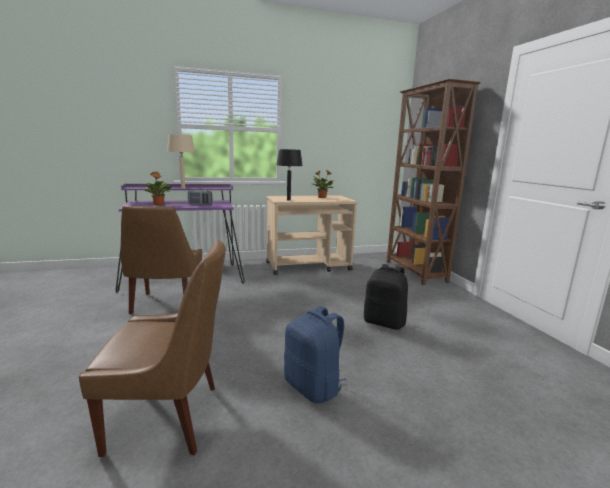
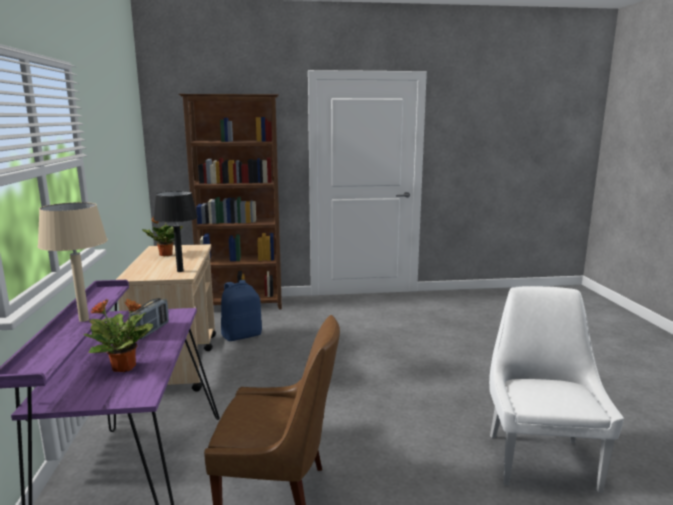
camera: 80 degrees left, 0 degrees up
brown chair [79,239,226,457] -> white chair [489,286,624,493]
blue backpack [284,306,346,403] -> blue backpack moved to [221,280,262,341]
black backpack [364,264,408,330] -> none

